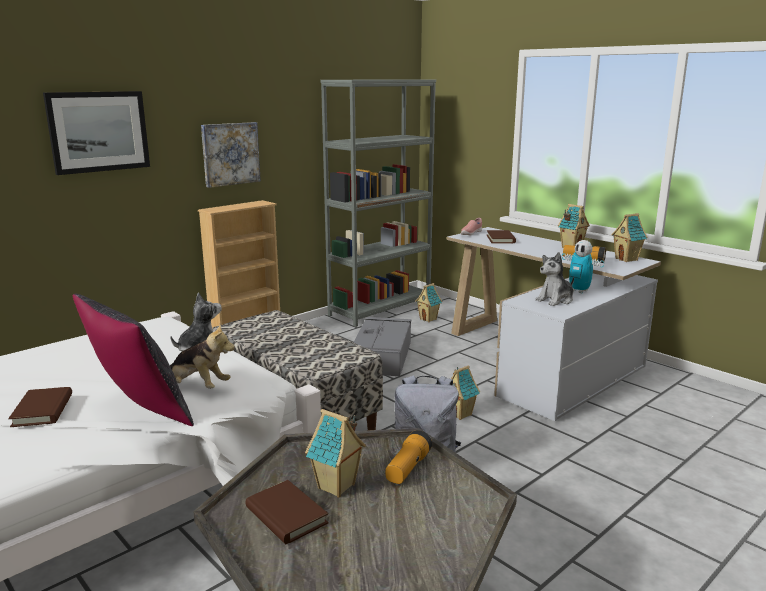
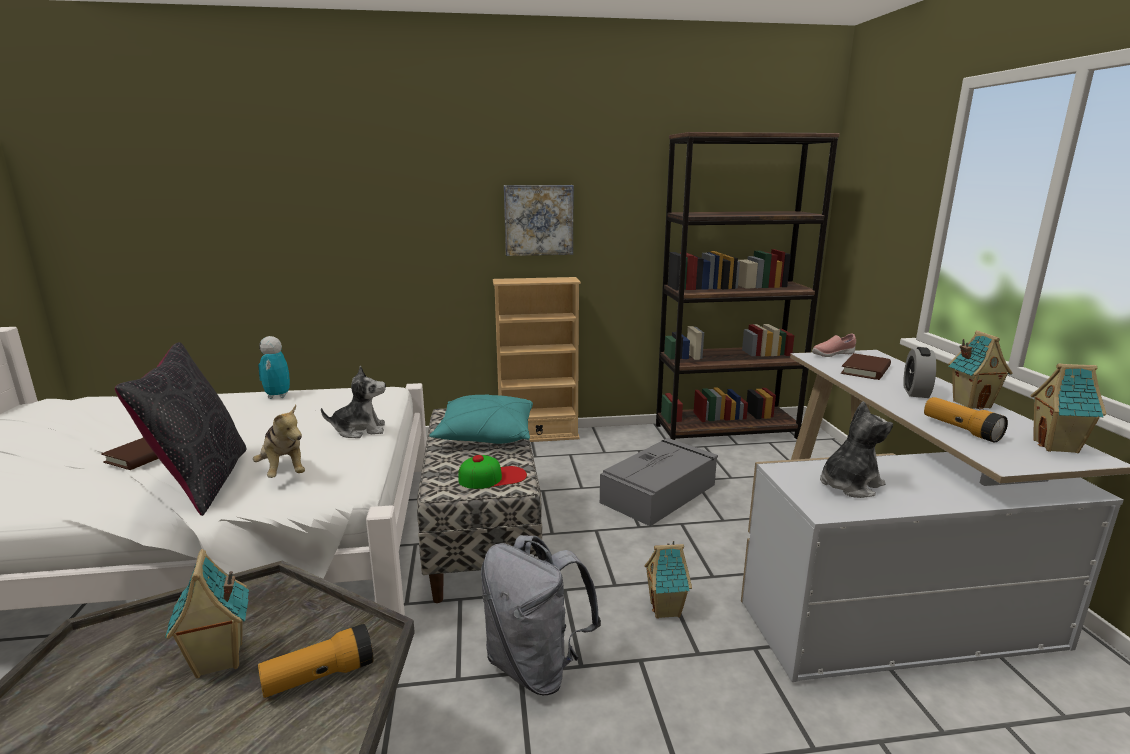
camera: 35 degrees right, 0 degrees up
picture [43,91,150,175] -> none
brown book [246,480,329,544] -> none
grey bookcase [320,79,436,327] -> brown bookcase [656,132,840,440]
toy house [415,283,442,322] -> none
plush toy [535,252,574,306] -> plush toy turned 150 degrees clockwise [820,401,893,498]
toy robot [562,240,604,293] -> toy robot moved to [258,336,290,399]
none -> turquoise pillow [429,394,533,444]
none -> cap [458,455,527,489]
none -> alarm clock [903,347,936,398]

